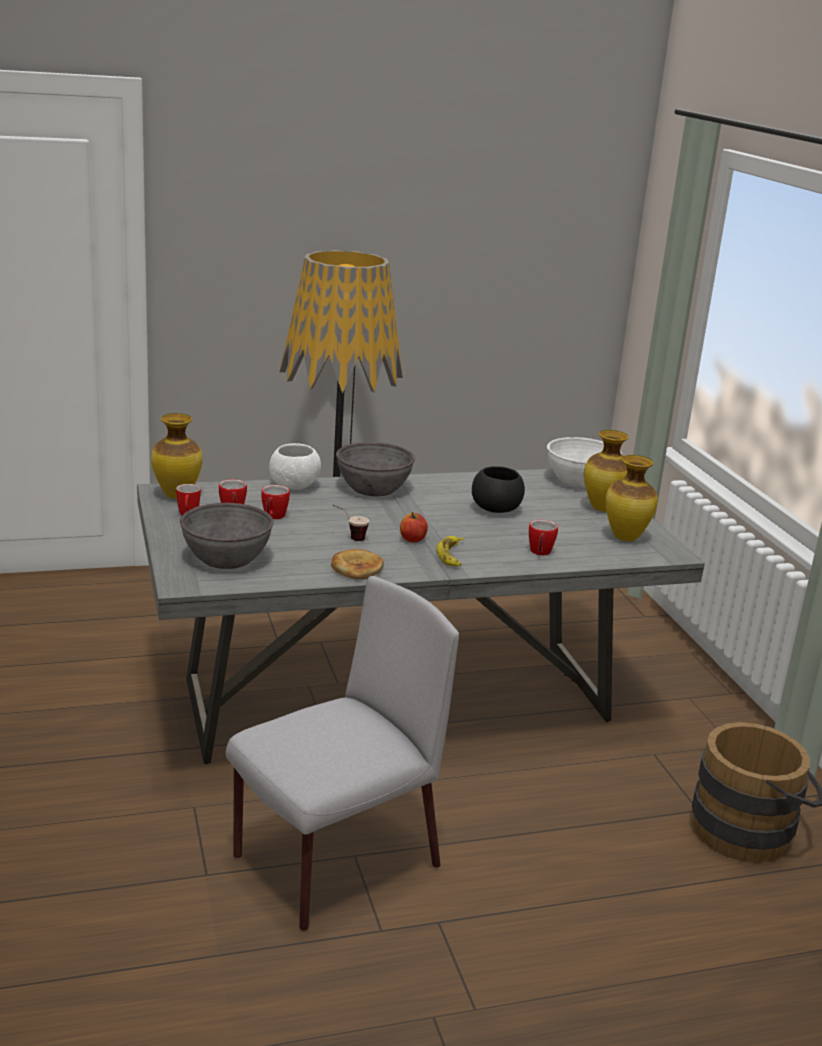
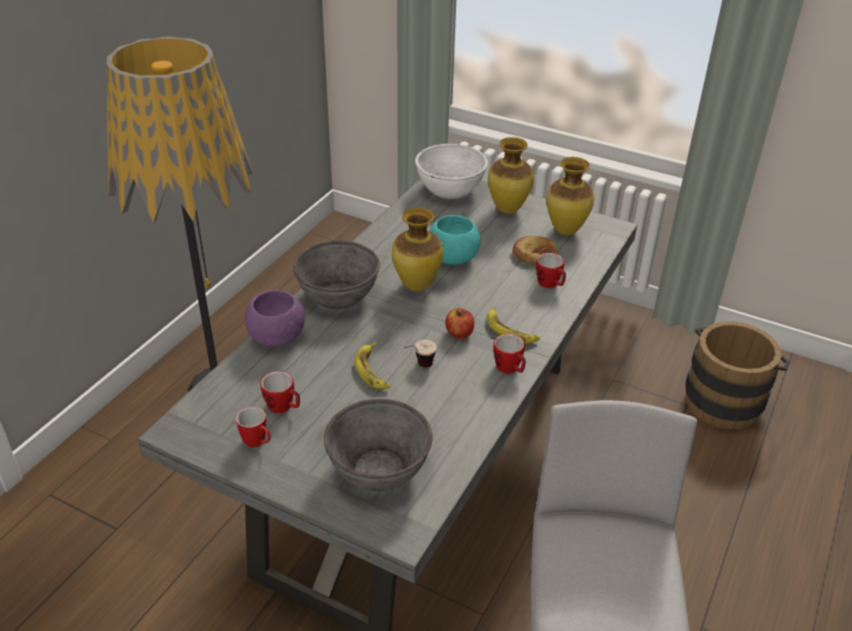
camera: 45 degrees left, 15 degrees up
vase [151,413,203,499] -> vase moved to [392,207,443,291]
mug [261,485,290,519] -> mug moved to [493,334,526,374]
white bowl [269,443,321,490] -> purple bowl [245,290,305,347]
bread [331,549,384,580] -> bread moved to [512,236,558,265]
black bowl [472,466,525,513] -> turquoise bowl [430,215,480,265]
none -> banana [354,342,391,389]

